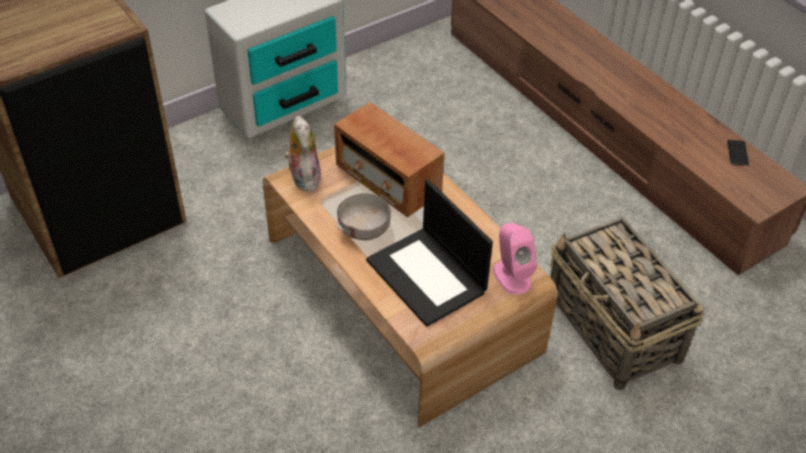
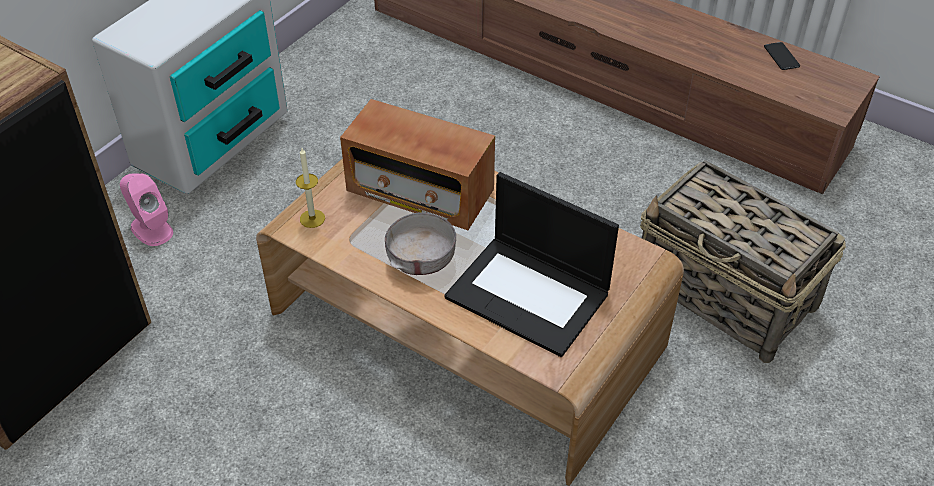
camera: 20 degrees left, 0 degrees up
plush toy [284,116,321,192] -> candle [296,148,325,228]
pink speaker [493,223,537,295] -> pink speaker moved to [120,173,173,246]

